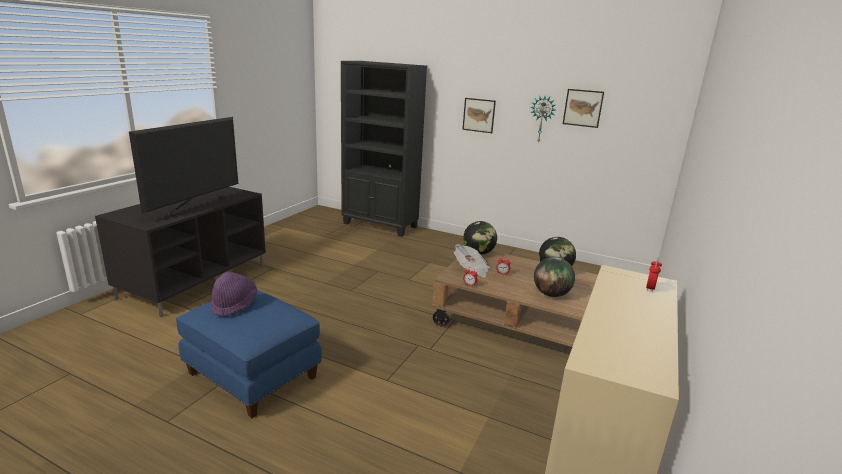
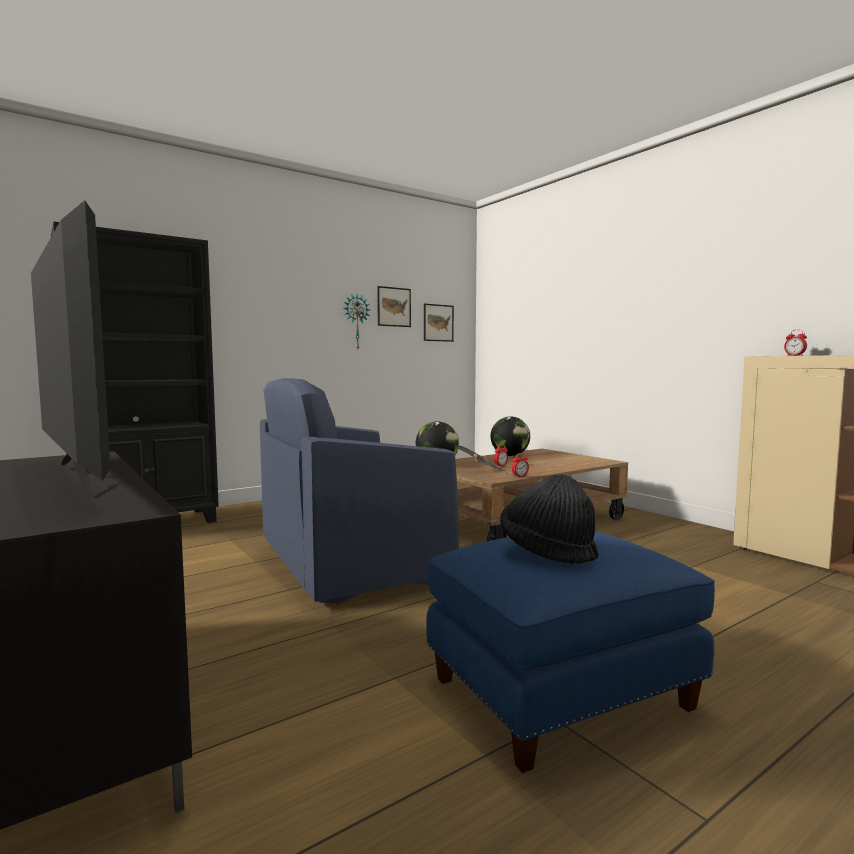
camera: 60 degrees left, 15 degrees down
purple hat [211,272,257,317] -> black hat [500,474,599,564]
picture [462,98,496,133] -> picture moved to [424,304,454,342]
globe [534,257,575,297] -> none
none -> blue armchair [260,378,459,603]

